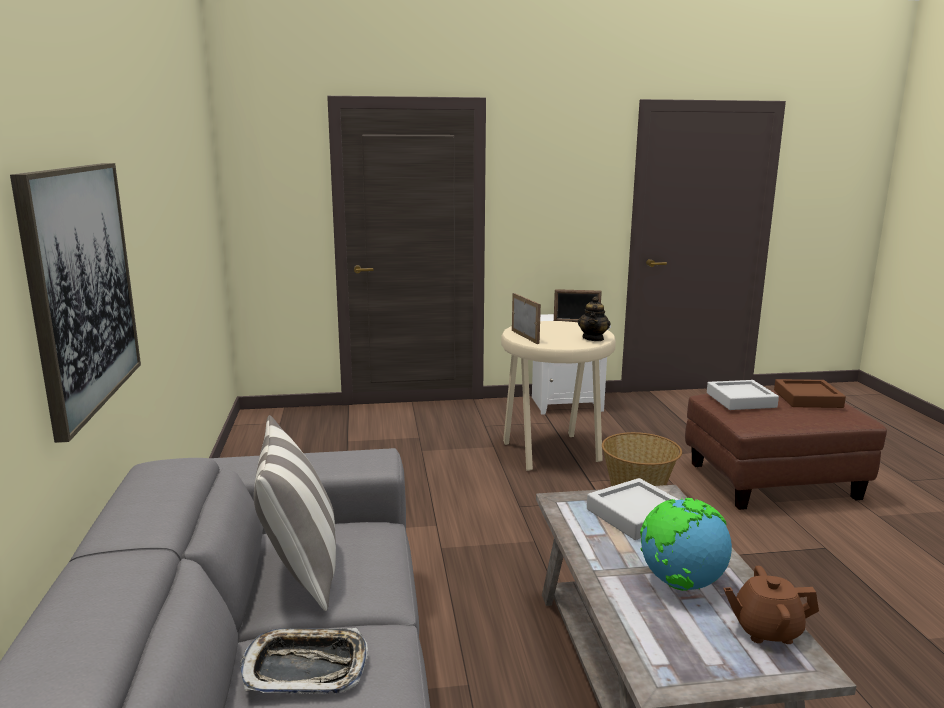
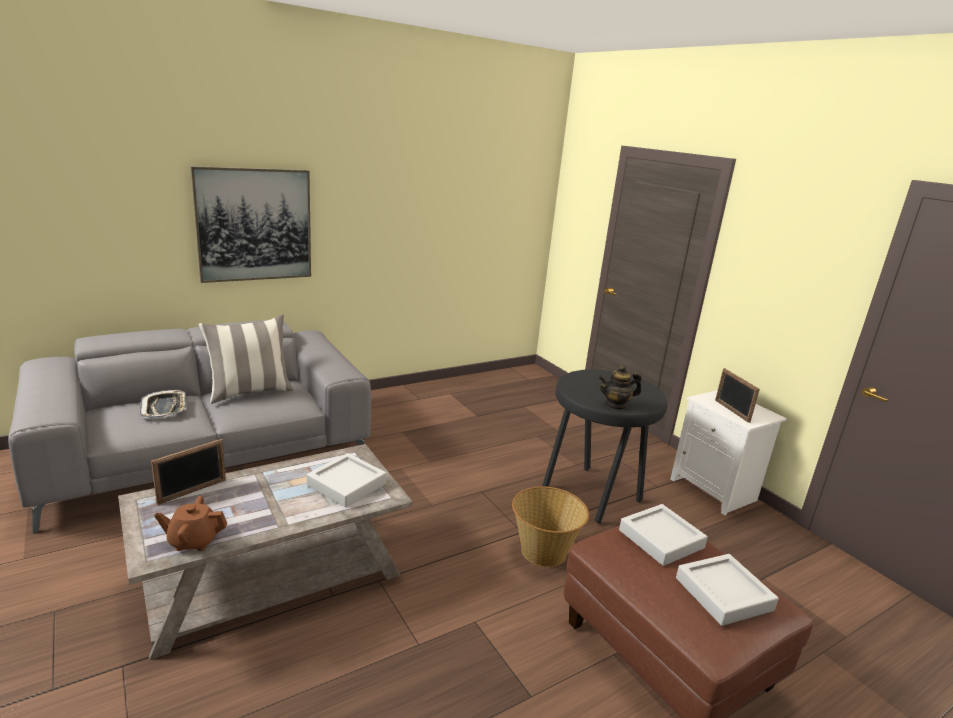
camera: 65 degrees right, 5 degrees up
beige stool [501,321,616,471] -> black stool [543,369,668,524]
picture frame [512,293,541,344] -> picture frame moved to [151,439,226,505]
globe [640,498,732,591] -> none
brown teapot [723,566,819,644] -> brown teapot turned 75 degrees counterclockwise [154,496,227,551]
brown tray [774,379,846,408] -> grey tray [676,554,779,626]

